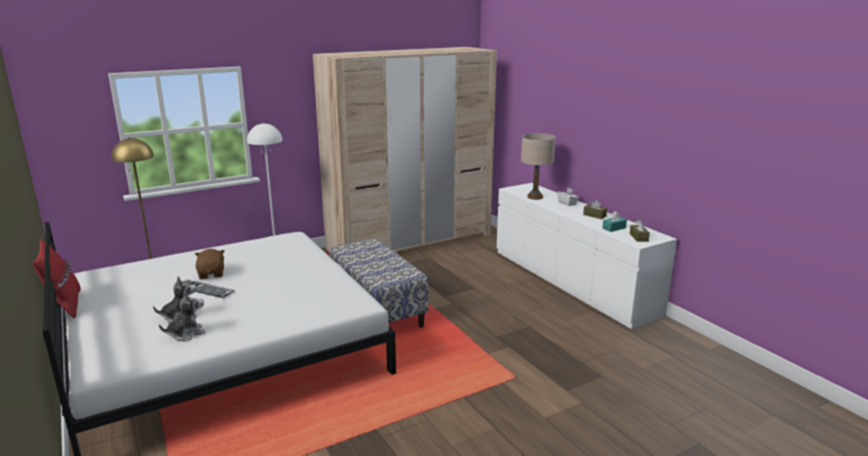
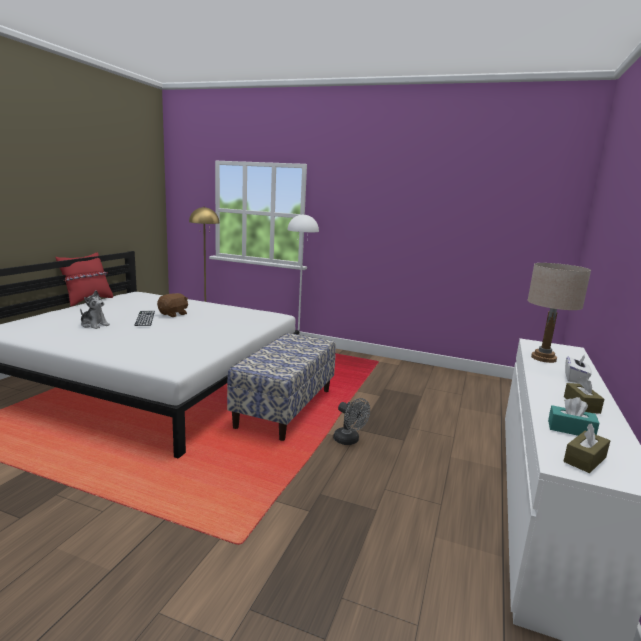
camera: 50 degrees right, 5 degrees down
plush toy [159,291,206,341] -> none
beige wardrobe [313,47,497,252] -> none
none -> grey fan [333,398,370,445]

